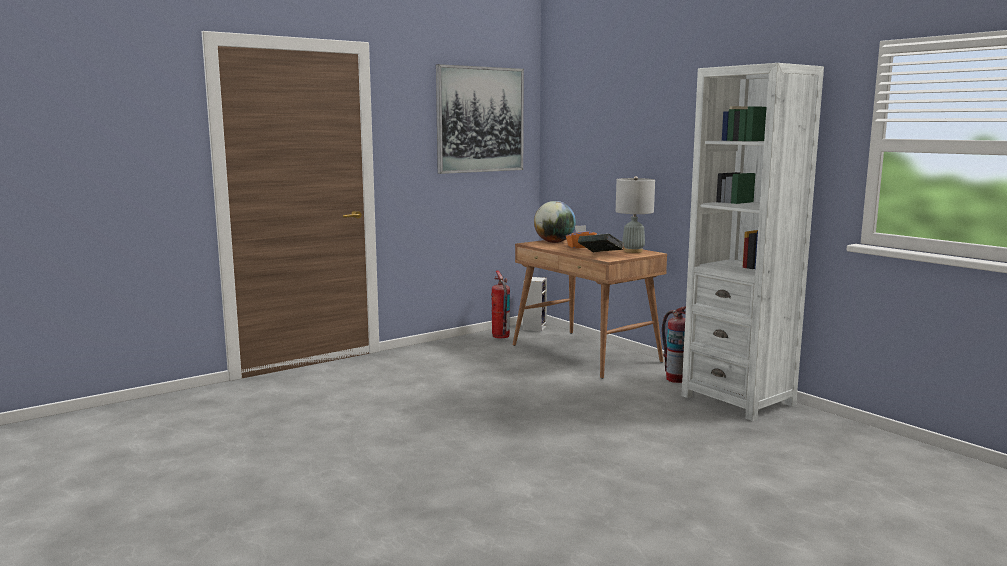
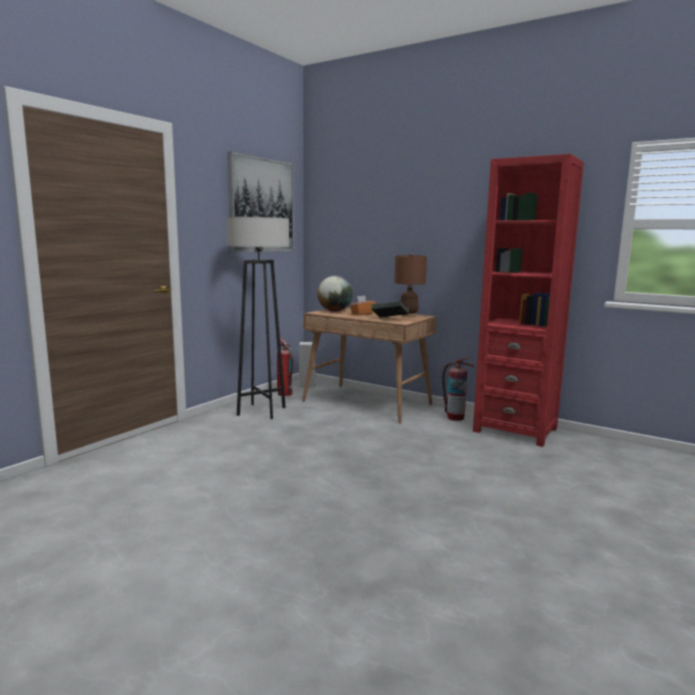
camera: 20 degrees left, 0 degrees up
grey table lamp [616,176,655,253] -> brown table lamp [394,253,427,317]
white bookcase [681,63,824,421] -> red bookcase [473,154,584,447]
none -> grey floor lamp [227,217,289,419]

